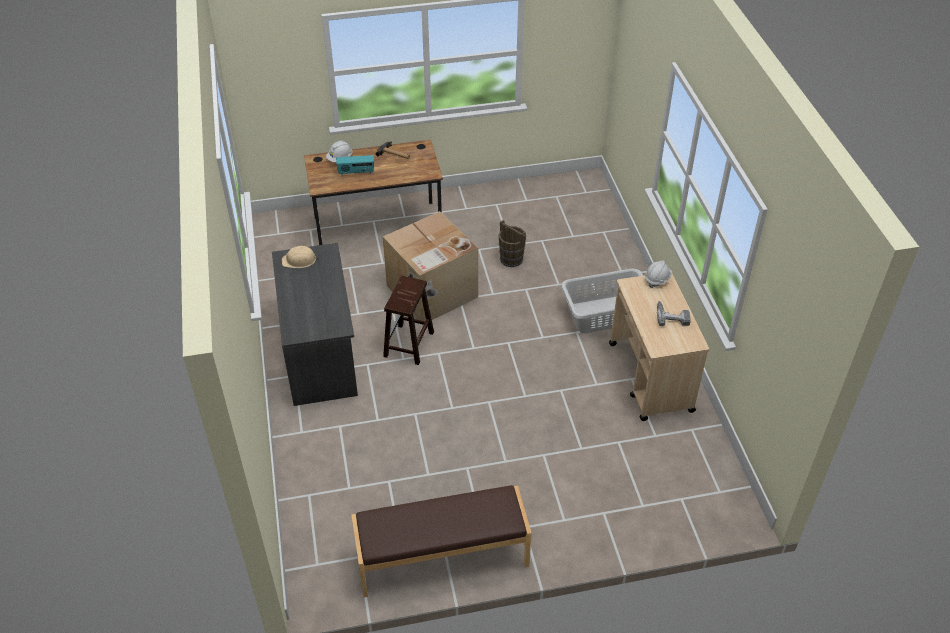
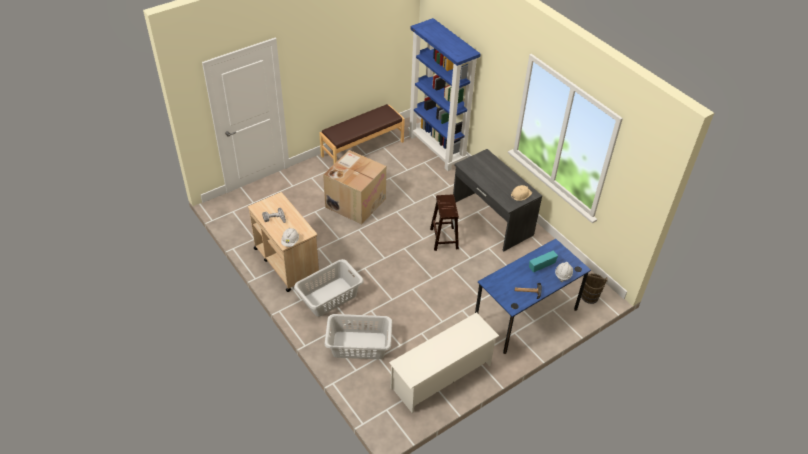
camera: 155 degrees right, 0 degrees up
brown desk [304,140,443,245] -> blue desk [475,239,591,354]
cardboard box [383,211,478,325] -> cardboard box moved to [323,150,386,224]
brown bucket [499,220,526,267] -> brown bucket moved to [581,273,608,304]
none -> grey laundry basket [325,314,392,359]
none -> white shoe rack [389,312,499,413]
none -> blue bookcase [408,18,481,171]

